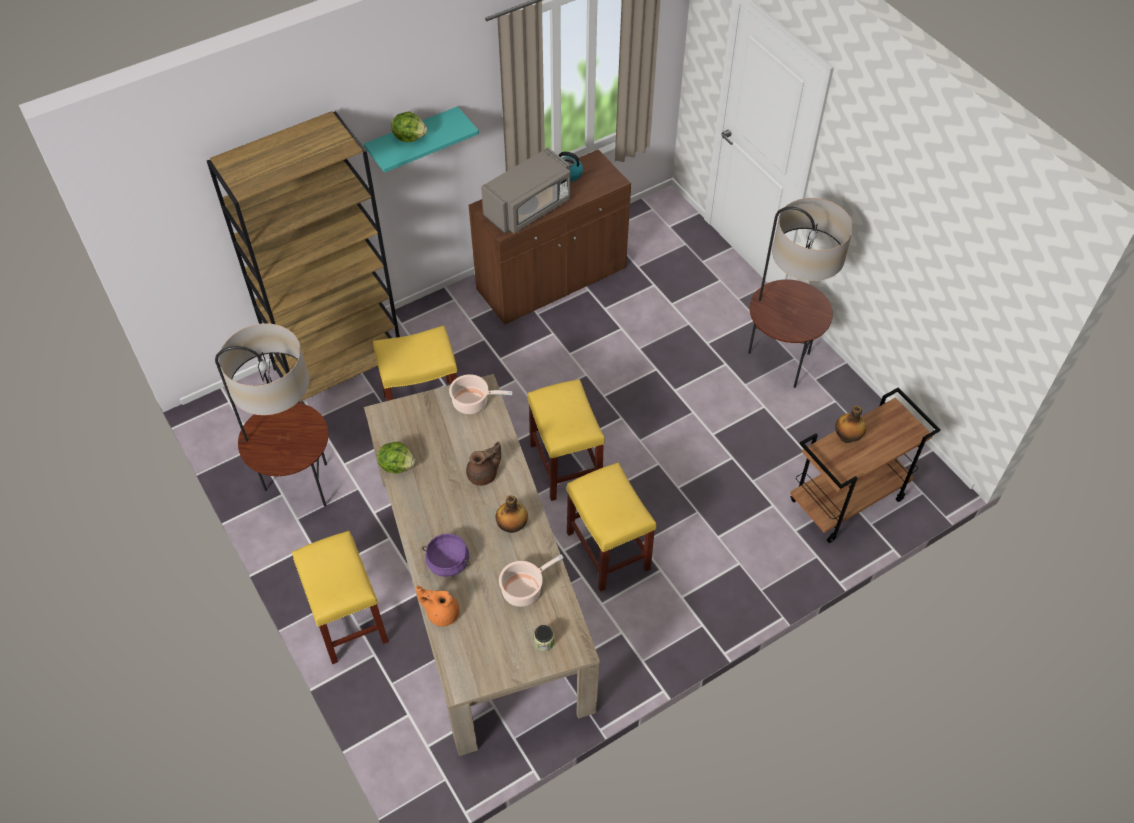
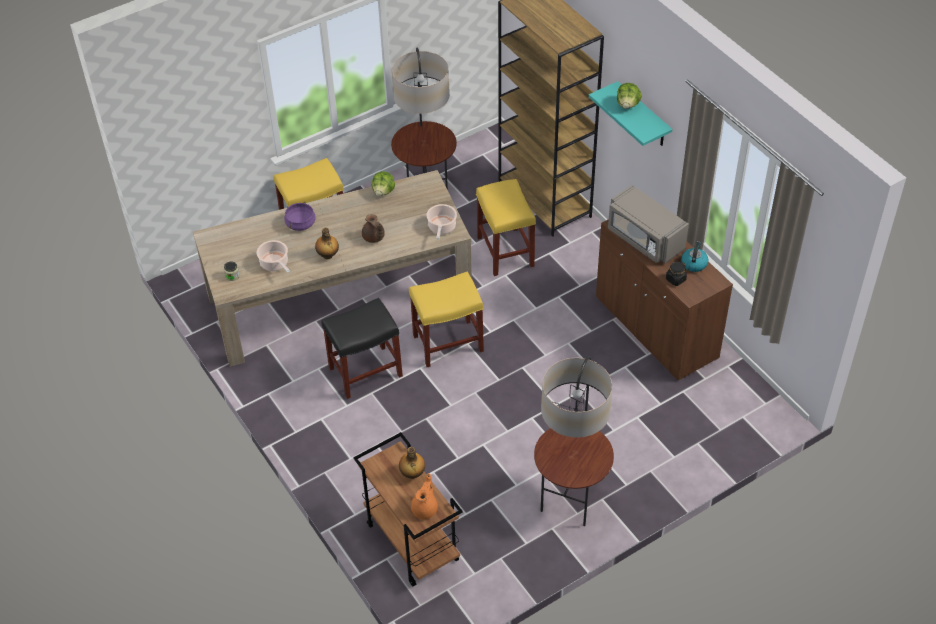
camera: 90 degrees right, 5 degrees down
orange teapot [416,585,460,626] -> orange teapot moved to [411,473,438,519]
yellow stool [566,462,656,592] -> black stool [321,298,403,399]
none -> black jar [666,261,687,286]

